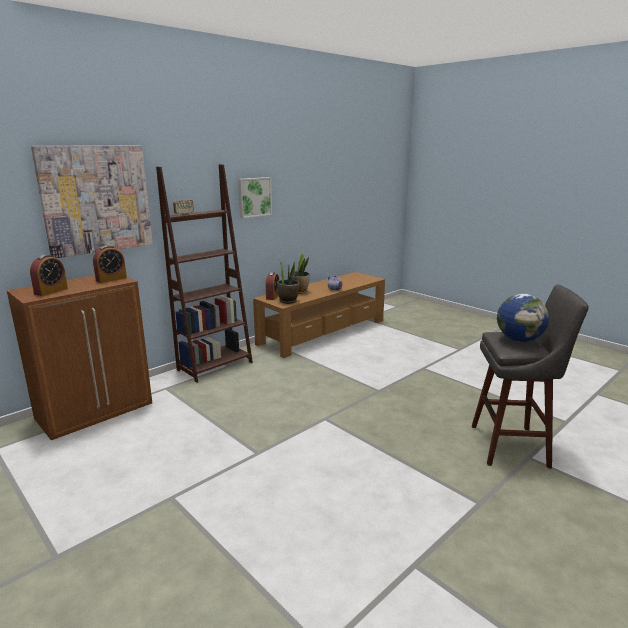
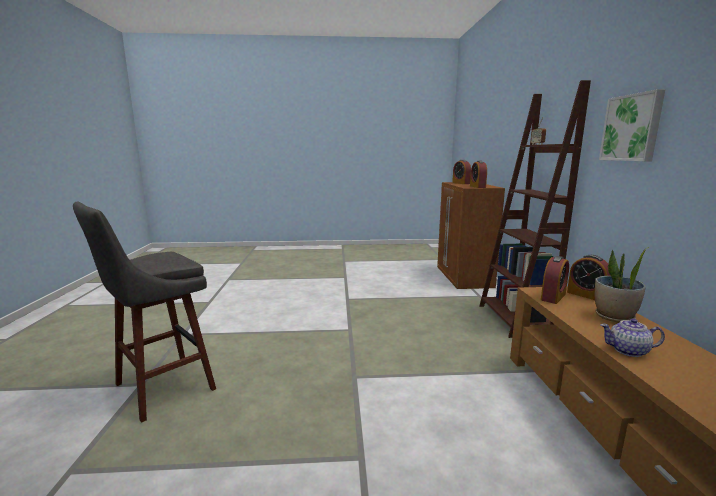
camera: 130 degrees right, 5 degrees down
picture [31,145,153,258] -> none
potted plant [277,261,299,304] -> alarm clock [541,256,569,304]
globe [497,294,549,342] -> none

